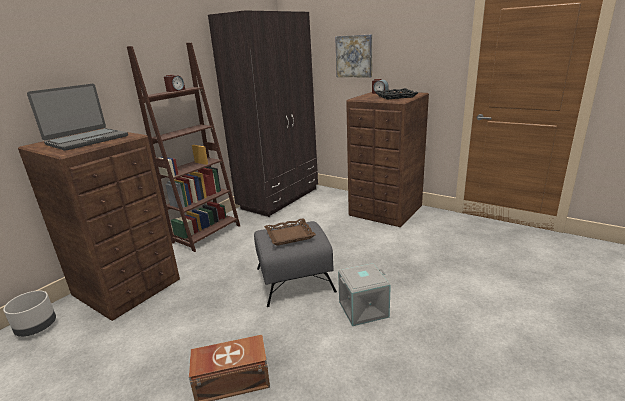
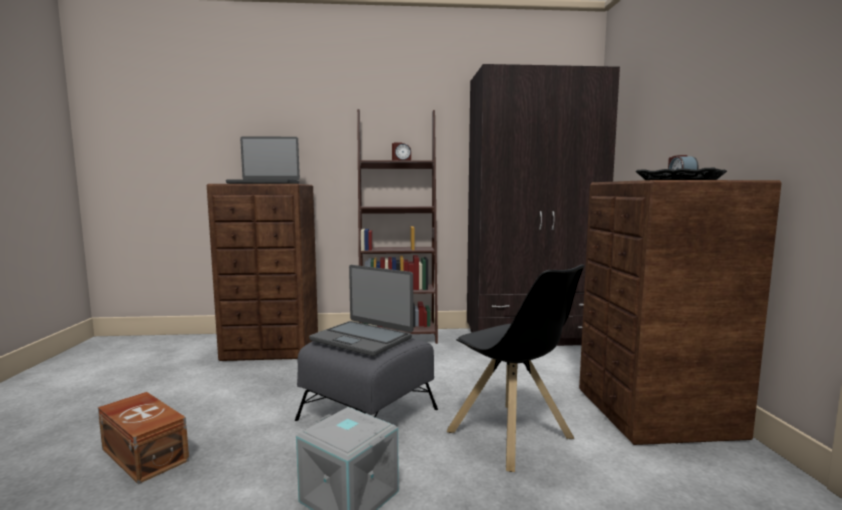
camera: 50 degrees right, 15 degrees down
grey planter [3,290,56,337] -> none
brown tray [264,218,316,246] -> laptop [309,265,413,356]
picture [335,34,372,78] -> none
none -> black chair [447,264,585,472]

